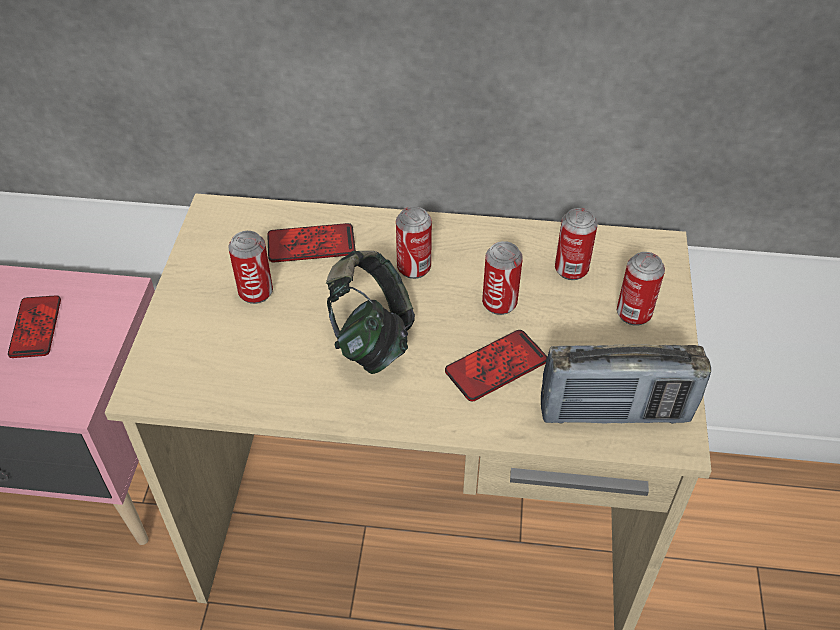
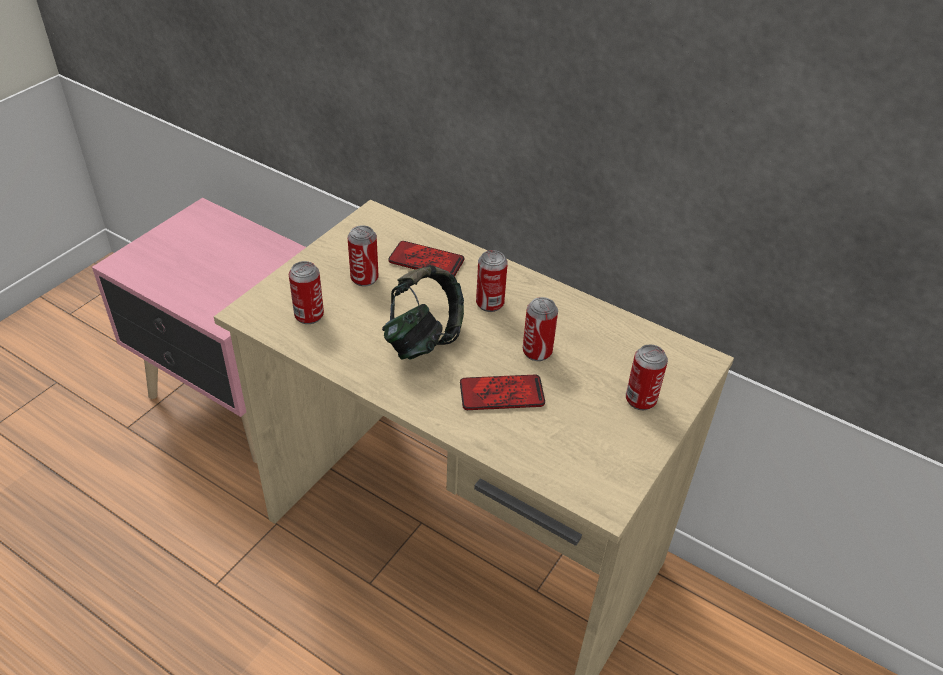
camera: 25 degrees right, 5 degrees down
phone [8,295,61,358] -> none
radio [541,345,711,424] -> none
can [555,208,598,280] -> can moved to [289,261,324,324]

